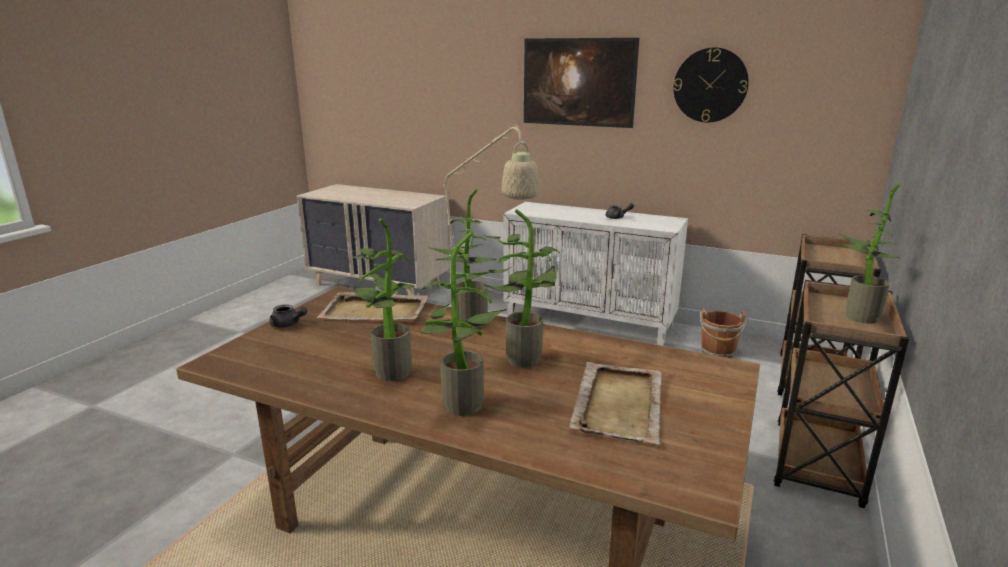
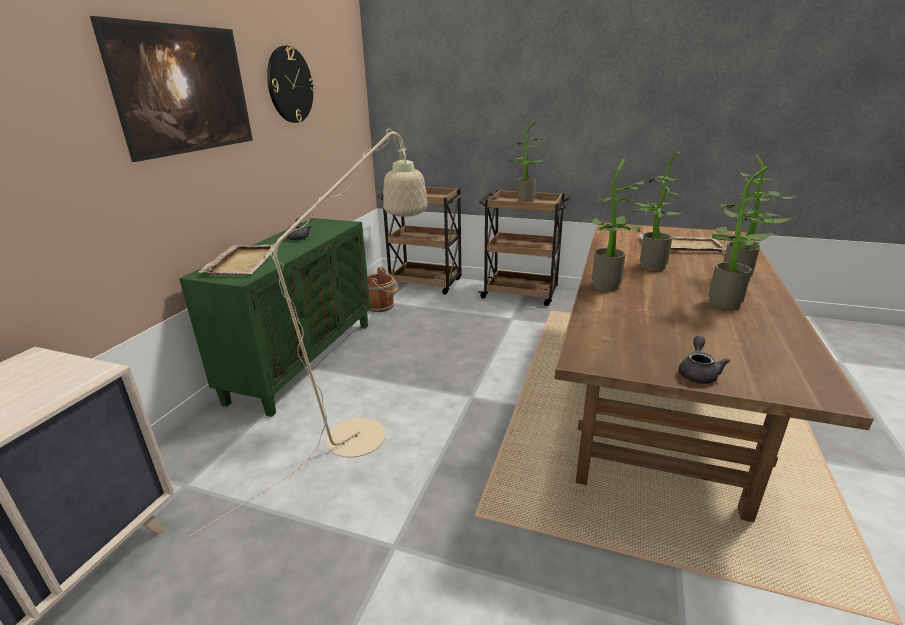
camera: 95 degrees left, 5 degrees up
beige tray [317,292,428,320] -> beige tray moved to [199,245,275,275]
white cabinet [504,202,688,346] -> green cabinet [179,218,371,417]

